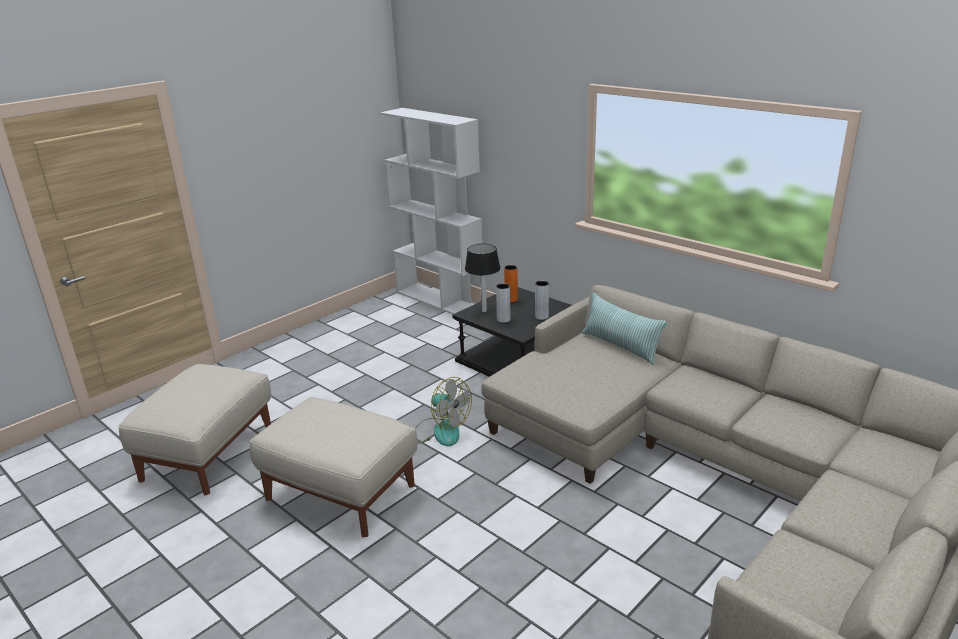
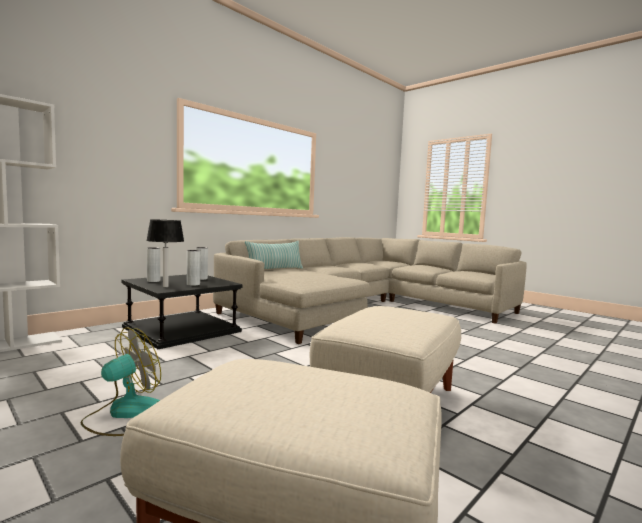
camera: 90 degrees left, 20 degrees down
fan [415,377,472,446] -> fan moved to [80,327,161,436]
orange vase [504,265,518,302] -> grey vase [147,247,160,282]

